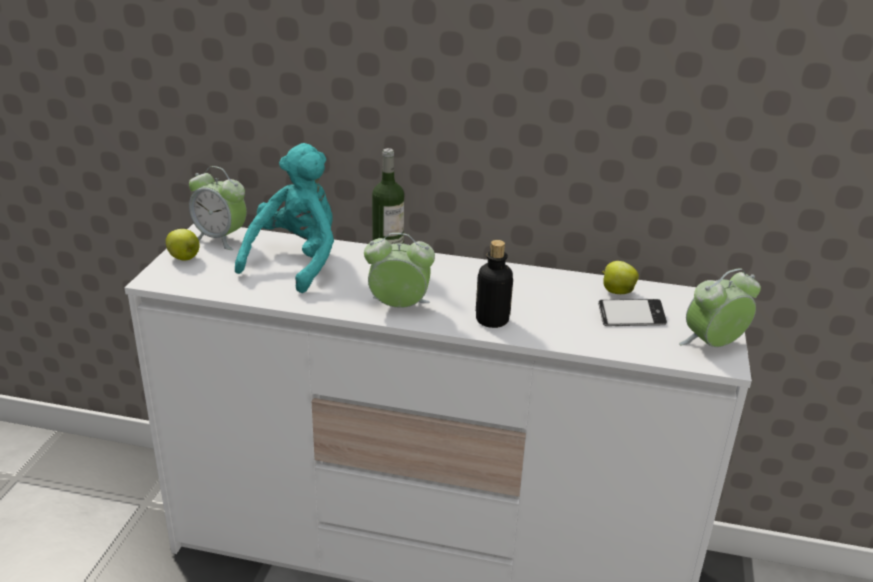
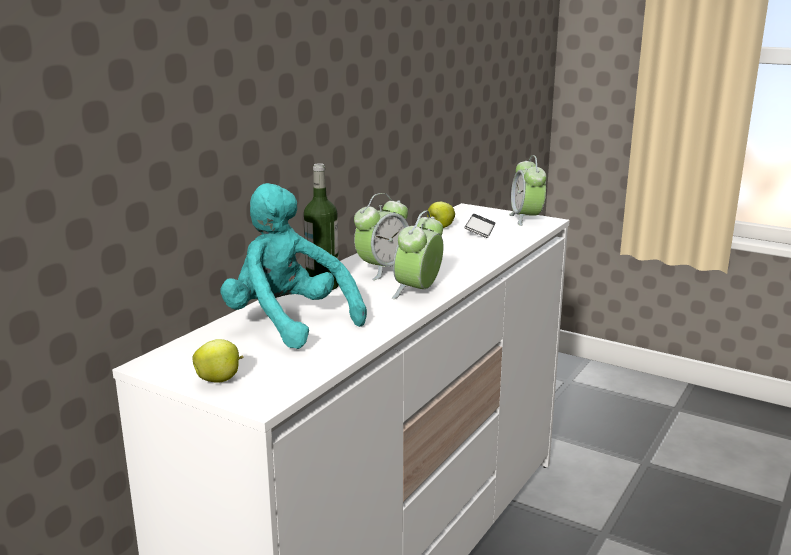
camera: 70 degrees left, 10 degrees down
alarm clock [189,166,247,250] -> alarm clock moved to [354,193,409,280]
bottle [476,240,513,328] -> none

